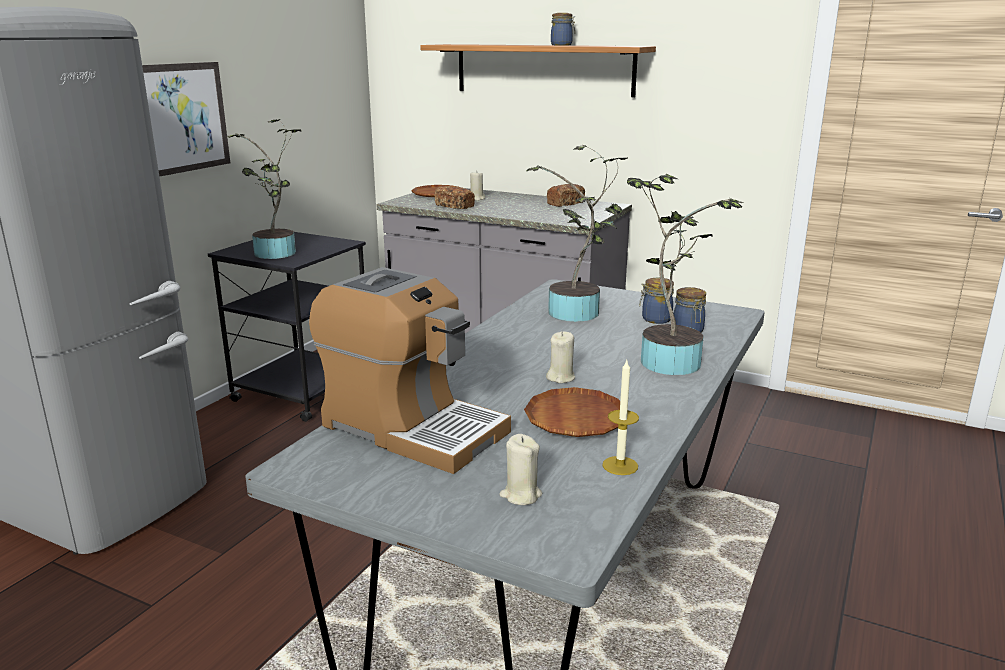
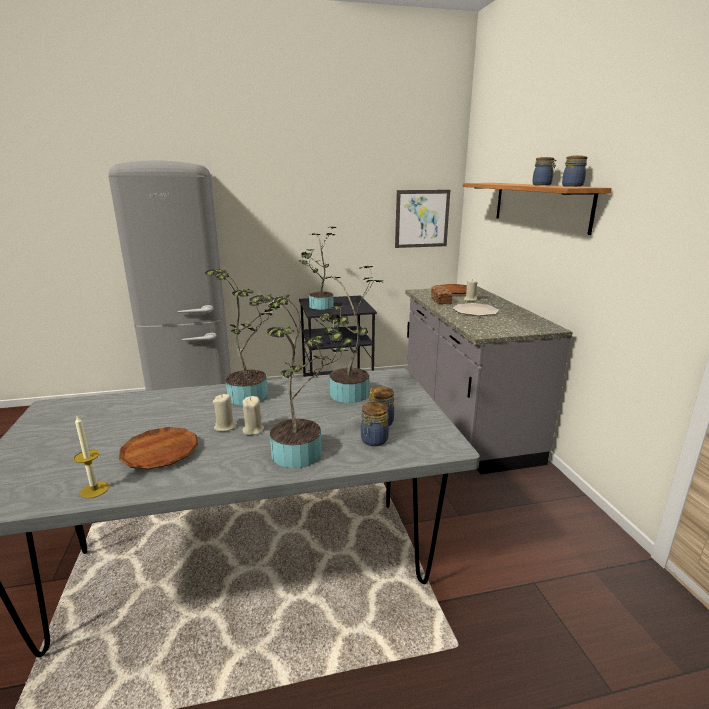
camera: 50 degrees right, 0 degrees up
picture [142,62,230,177] -> picture moved to [395,190,450,248]
coffee machine [309,267,511,474] -> none
beige candle [499,434,542,505] -> beige candle moved to [242,396,264,435]
bread [547,184,585,207] -> none
none -> potted plant [205,269,275,405]
none -> plate [452,303,499,316]
none -> jar [562,155,587,187]

